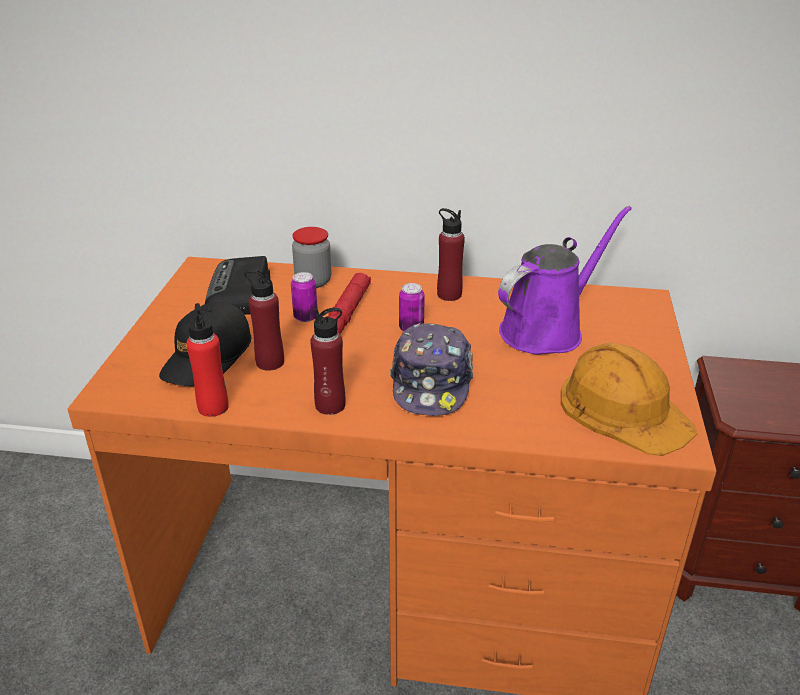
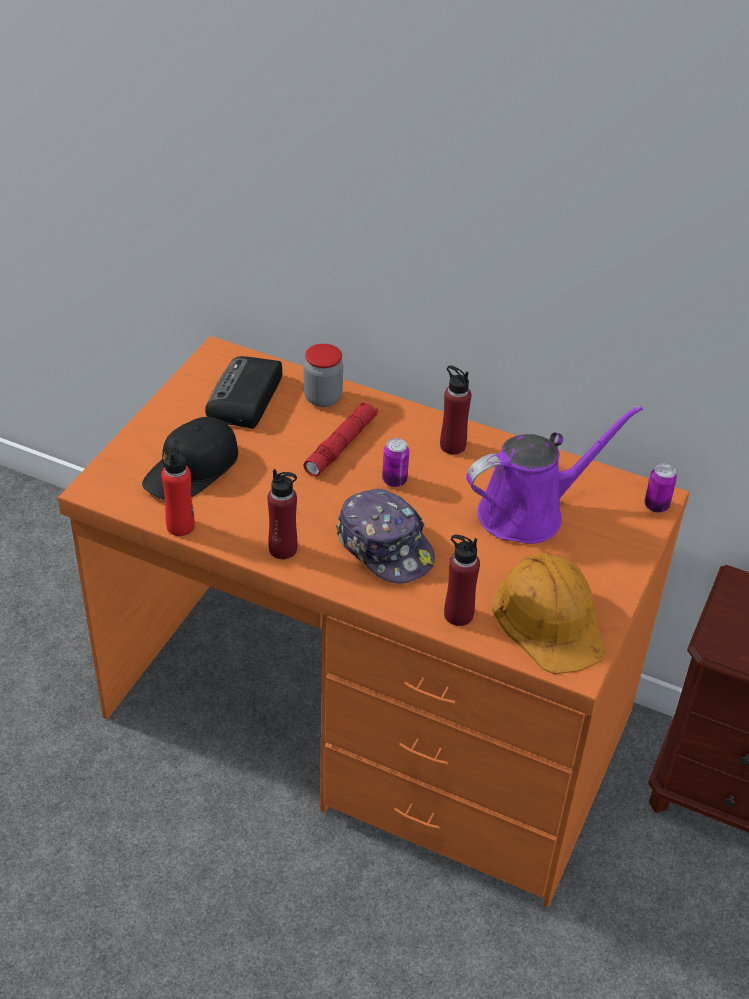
camera: 15 degrees right, 10 degrees up
red bottle [244,269,284,371] -> red bottle moved to [444,535,480,626]
can [291,272,317,322] -> can moved to [644,464,677,513]
cap [390,323,474,416] -> cap turned 60 degrees counterclockwise [335,489,435,583]

